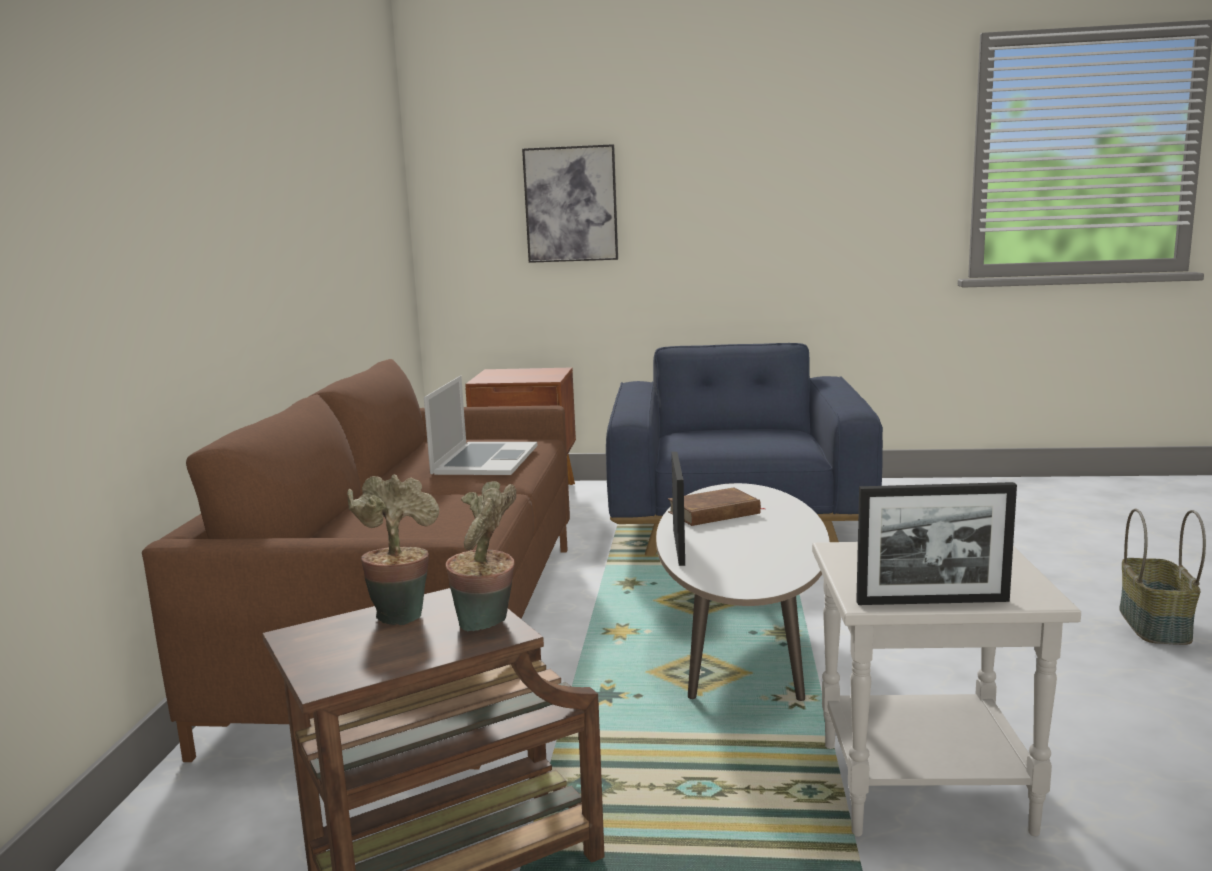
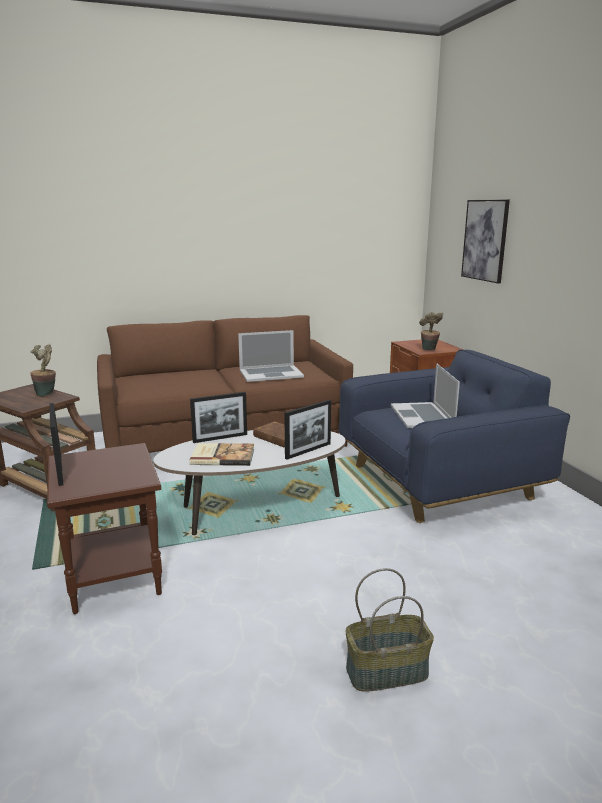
camera: 65 degrees right, 5 degrees up
potted plant [446,481,516,631] -> potted plant moved to [419,312,443,350]
white side table [812,542,1081,837] -> brown side table [47,443,162,614]
none -> book [190,443,254,466]
none -> picture frame [284,400,331,460]
none -> laptop [391,363,460,428]

